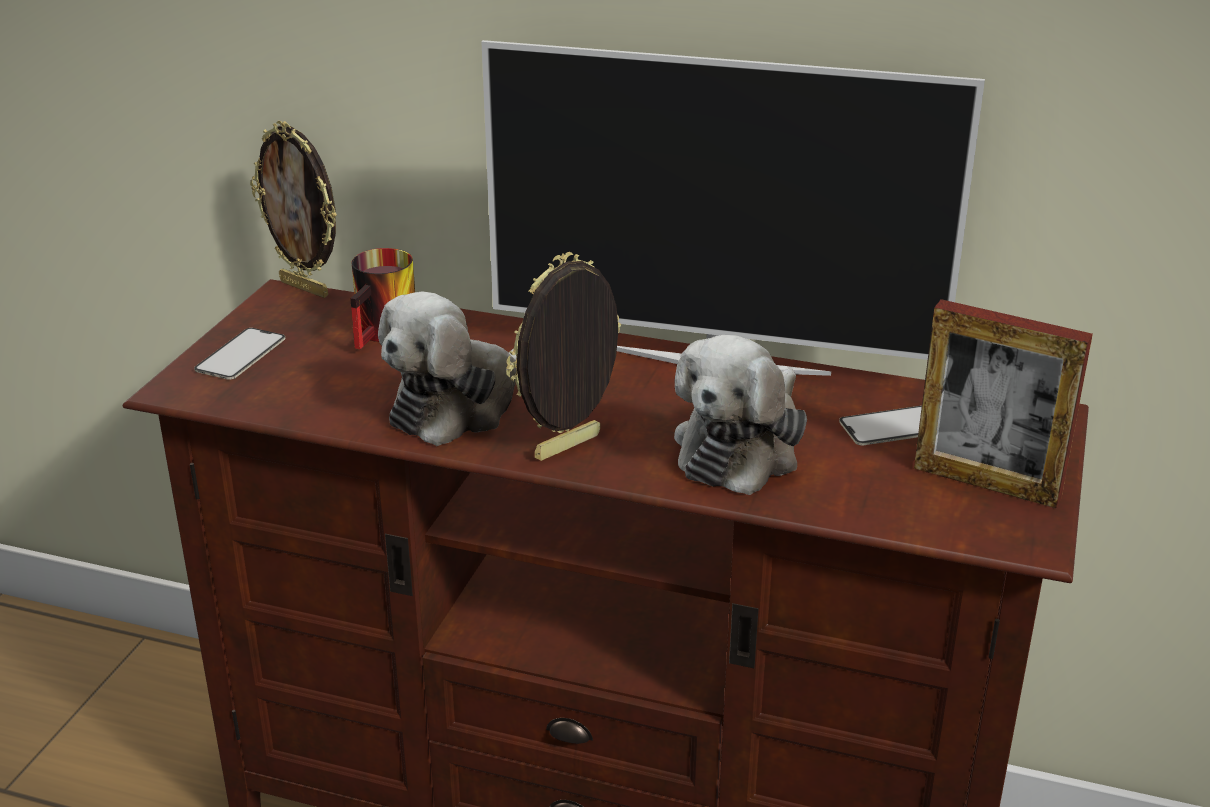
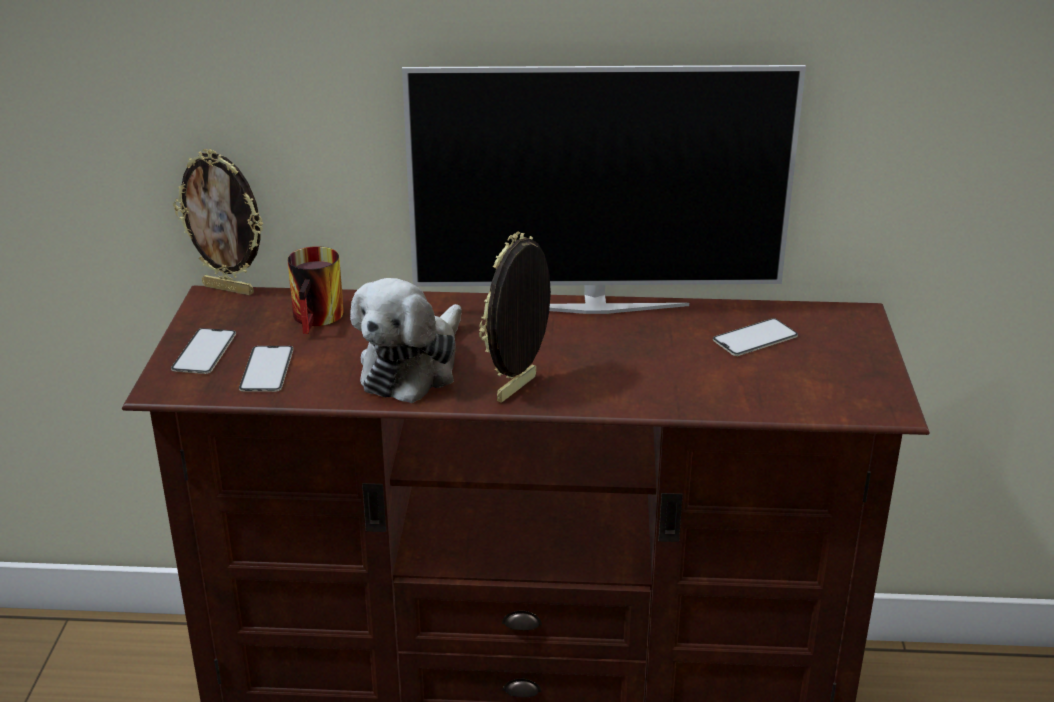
camera: 15 degrees left, 0 degrees up
plush toy [674,335,807,495] -> none
picture frame [914,299,1093,508] -> none
none -> phone [239,346,293,392]

